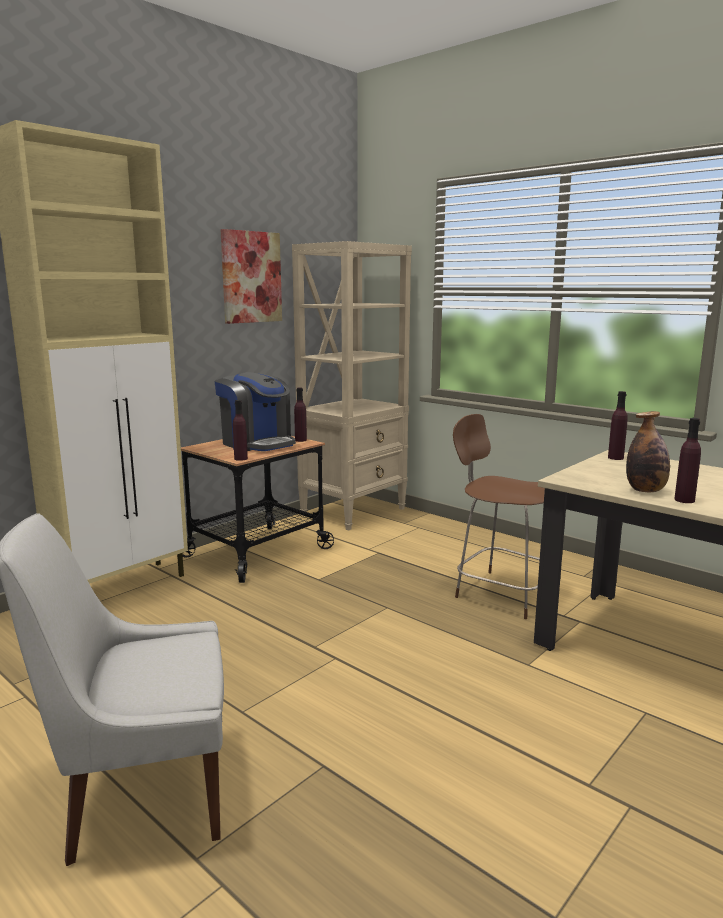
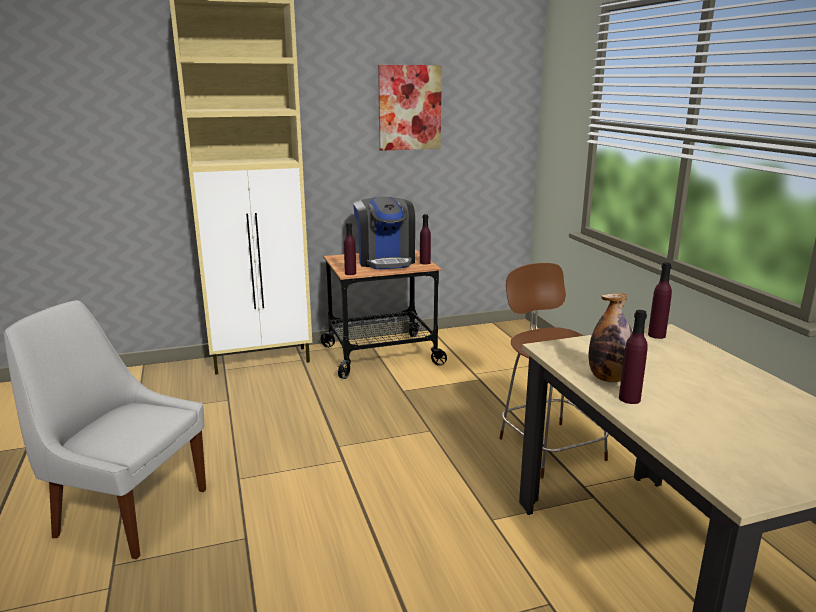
camera: 30 degrees right, 5 degrees up
beige bookcase [292,241,412,531] -> none

